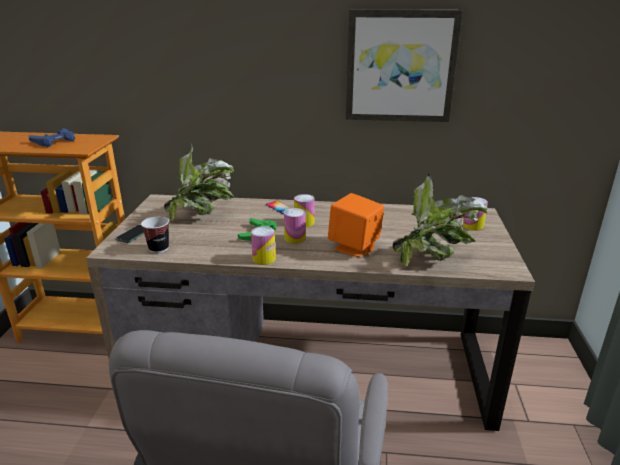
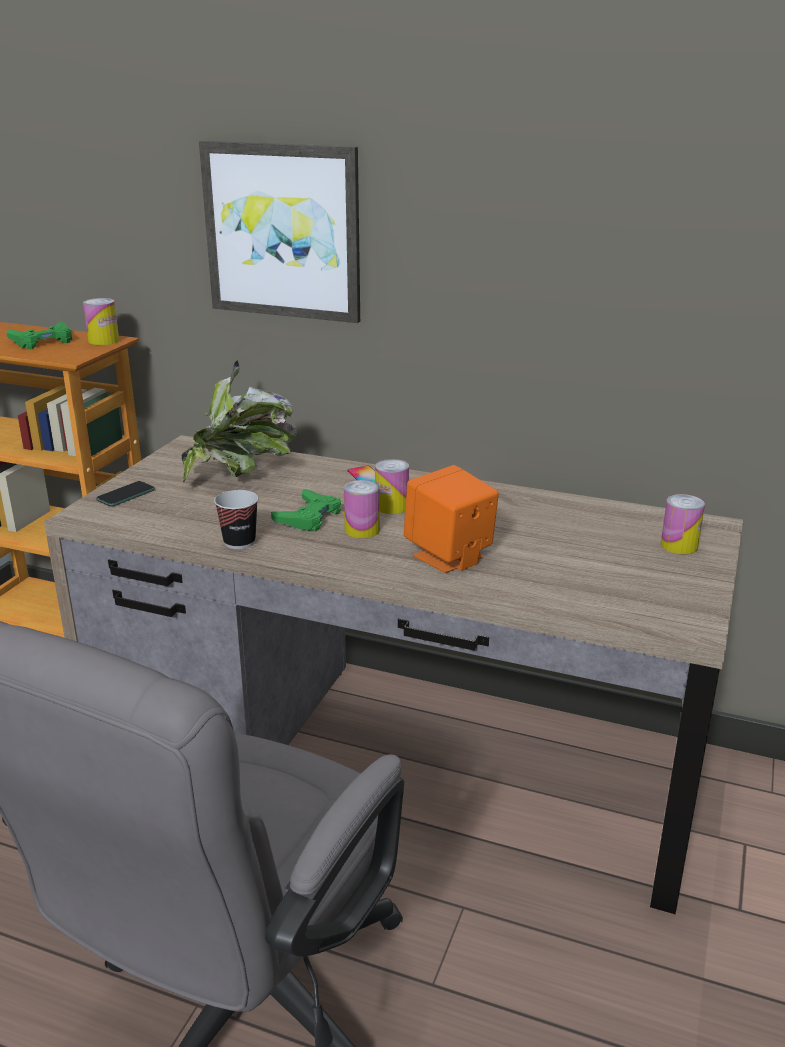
camera: 15 degrees right, 0 degrees up
blue game controller [29,128,75,147] -> green game controller [7,321,73,349]
cup [141,217,169,253] -> cup moved to [214,490,258,549]
can [251,226,276,265] -> can moved to [83,298,119,345]
picture [346,9,463,122] -> picture moved to [199,141,360,323]
potted plant [393,173,487,266] -> none

